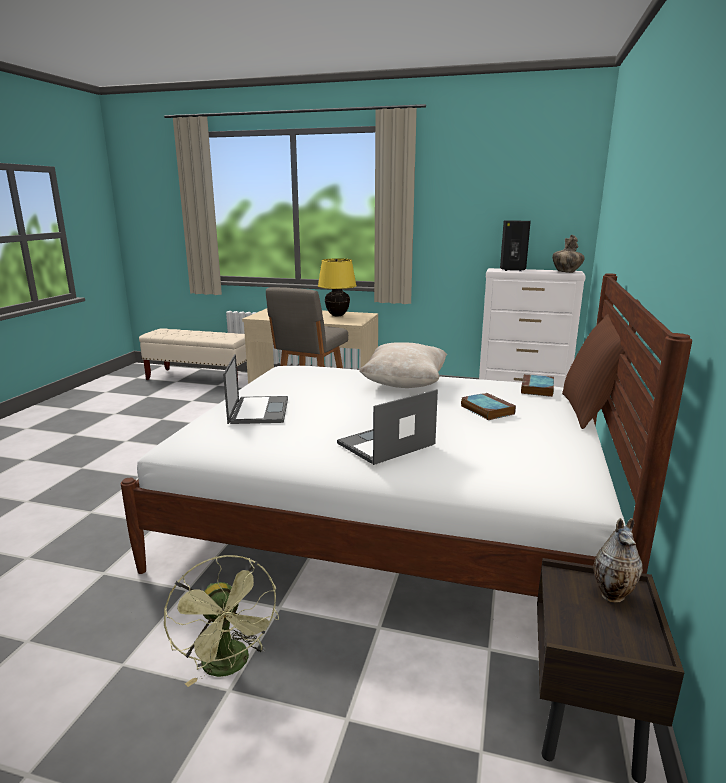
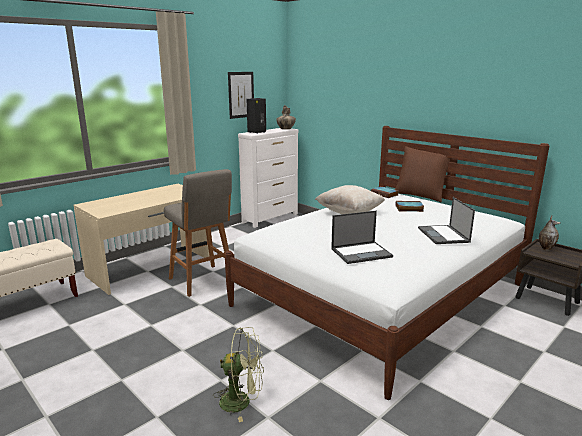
camera: 60 degrees left, 0 degrees up
green fan [164,555,279,687] -> green fan moved to [213,327,264,422]
laptop [223,354,288,424] -> laptop turned 135 degrees clockwise [331,211,393,264]
yellow table lamp [318,258,357,316] -> none
none -> picture [228,72,254,119]

